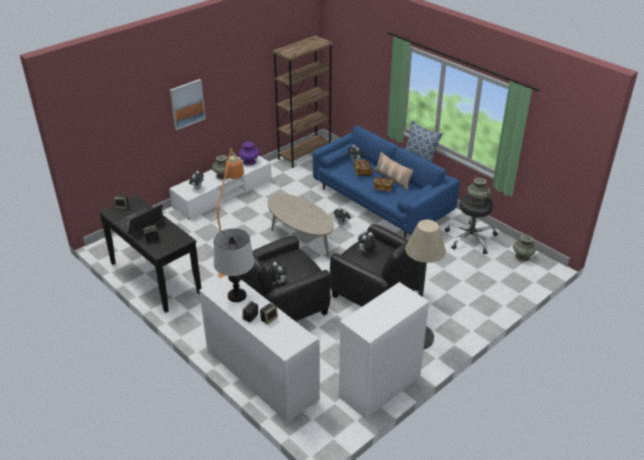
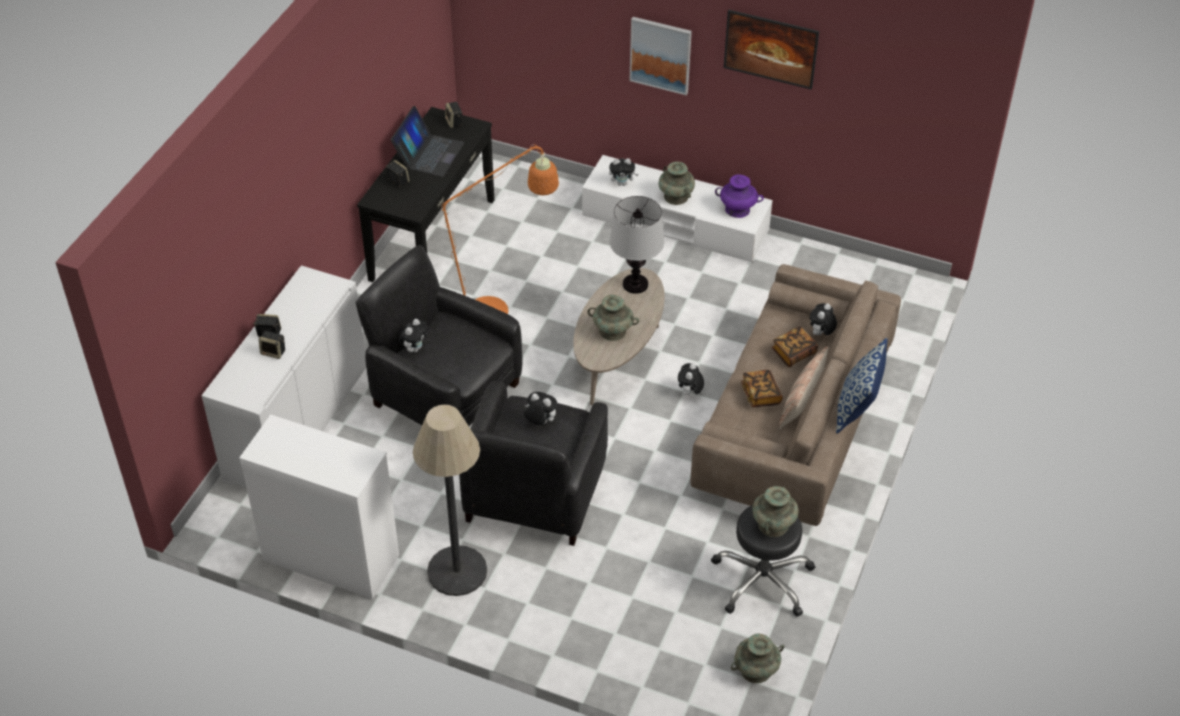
camera: 65 degrees right, 10 degrees up
laptop [115,204,164,237] -> laptop turned 90 degrees clockwise [391,106,464,177]
table lamp [214,229,254,302] -> table lamp moved to [610,196,664,294]
brown bookcase [272,35,333,168] -> none
blue sofa [313,126,460,238] -> beige sofa [690,264,901,526]
none -> turquoise vase [587,295,639,341]
none -> picture [724,10,819,90]

